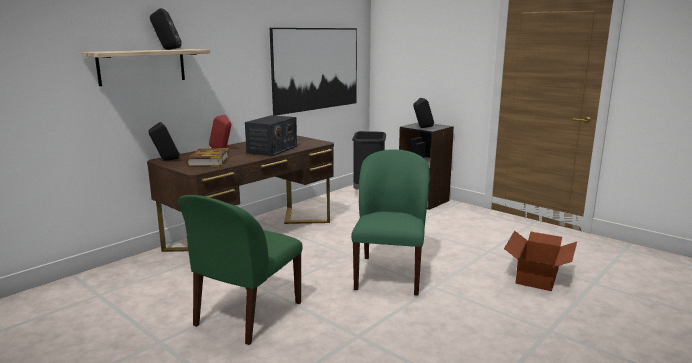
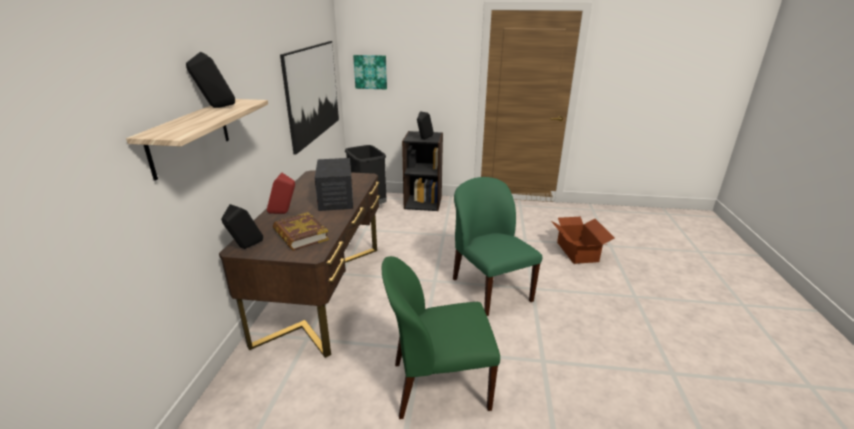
camera: 35 degrees left, 10 degrees up
green chair [178,195,303,345] -> green chair turned 90 degrees clockwise [382,256,500,419]
none -> picture [353,55,387,89]

